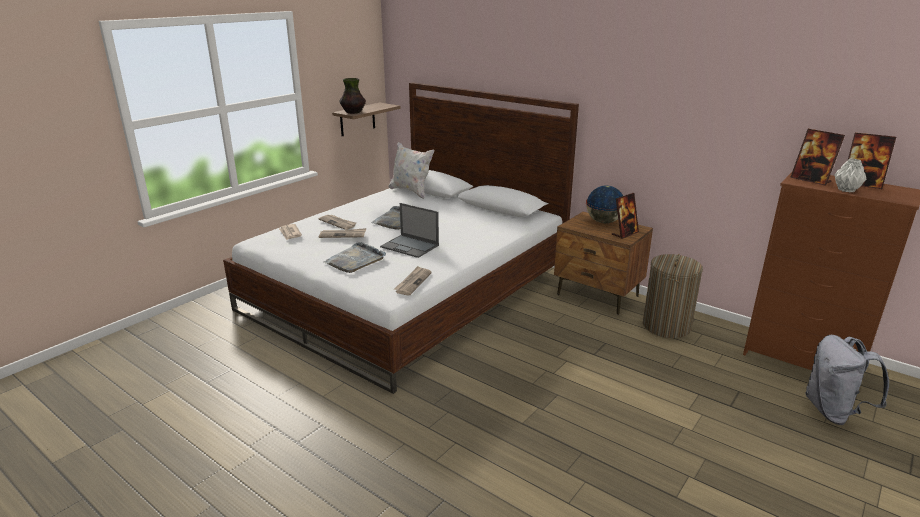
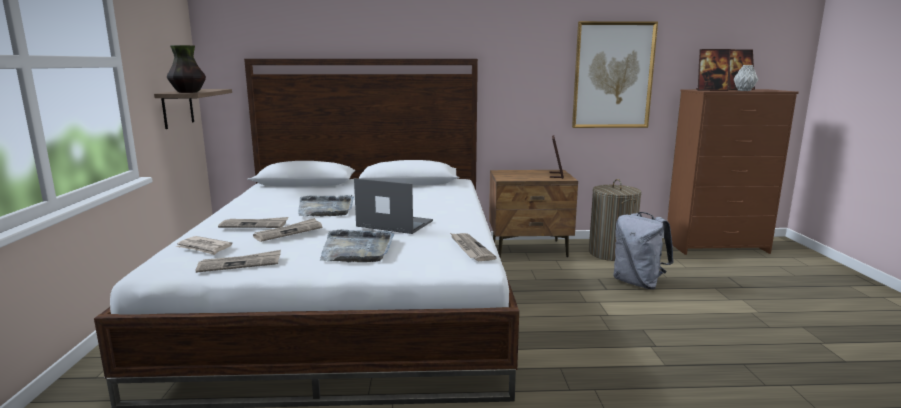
camera: 40 degrees left, 10 degrees down
laptop [380,203,439,258] -> laptop turned 150 degrees counterclockwise [354,178,433,234]
white pillow [388,142,434,199] -> none
globe [586,185,623,223] -> none
grey backpack [805,335,889,425] -> grey backpack moved to [613,212,674,289]
none -> newspaper [196,250,281,273]
none -> picture [572,21,658,128]

